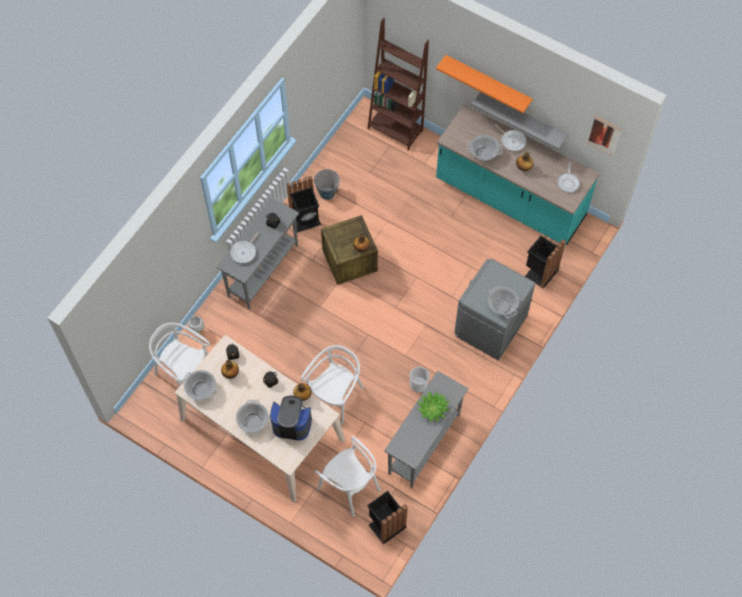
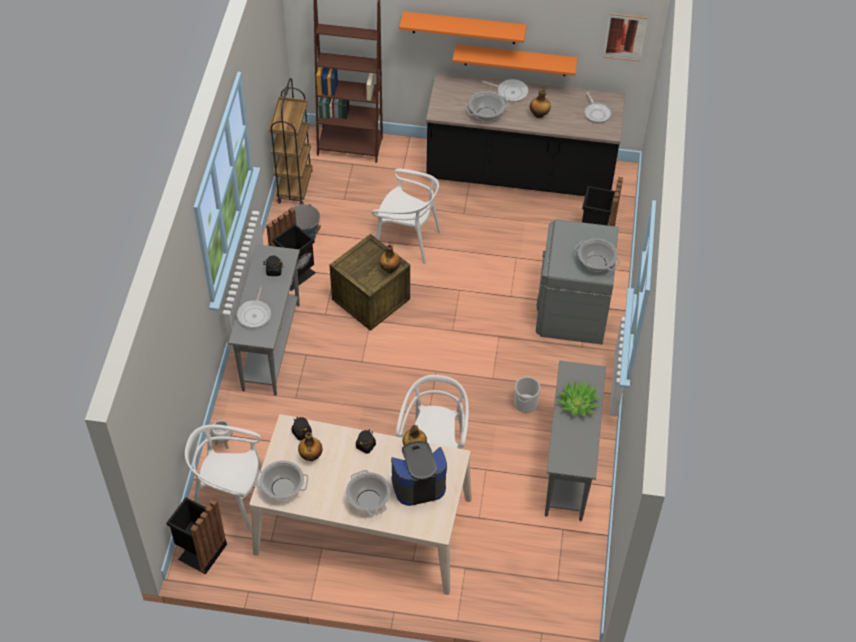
camera: 25 degrees left, 10 degrees down
white chair [314,436,381,517] -> white chair moved to [372,169,441,264]
black trash can [367,491,408,544] -> black trash can moved to [166,497,227,574]
turquoise counter [436,104,600,245] -> black counter [426,73,625,196]
grey shelf [472,92,568,150] -> orange shelf [453,44,577,76]
none -> brown cart [269,78,313,205]

